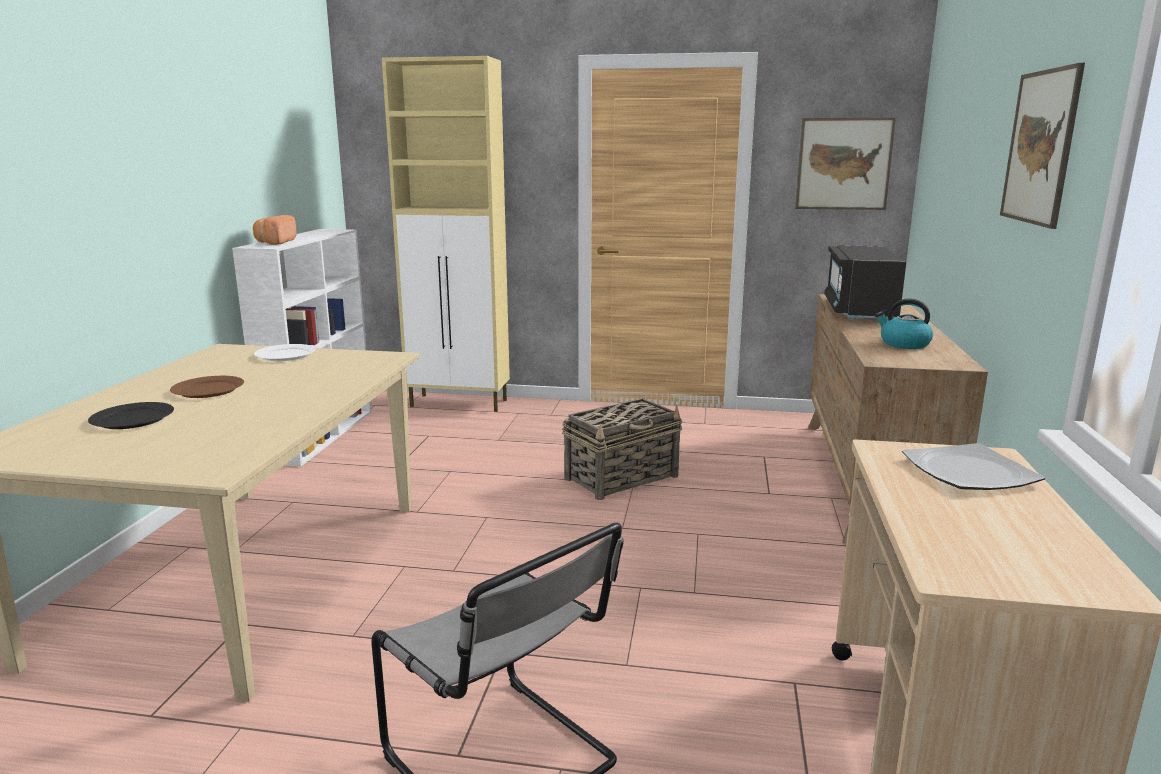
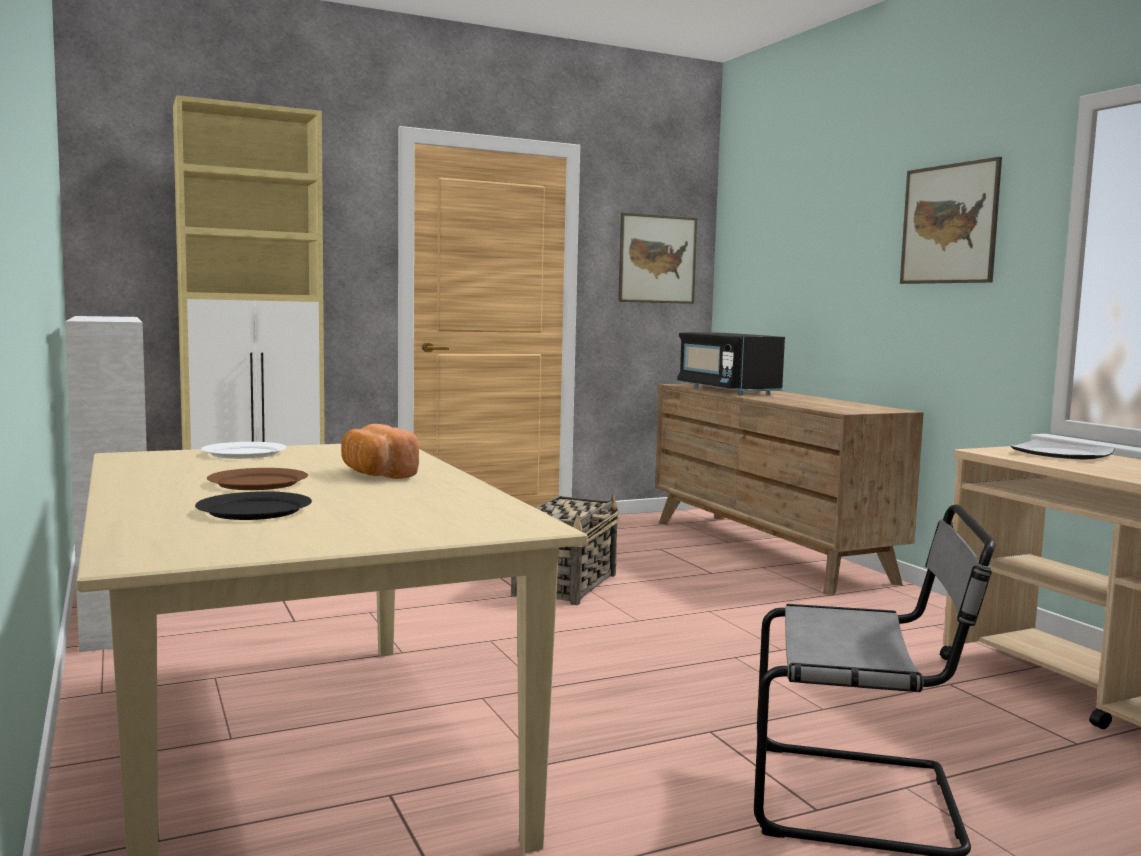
camera: 35 degrees left, 10 degrees down
bread [253,215,297,245] -> bread moved to [341,424,419,479]
kettle [875,298,933,349] -> none

